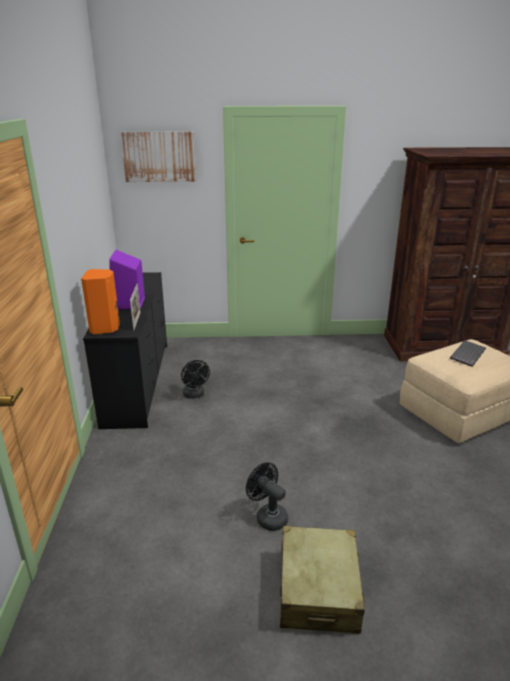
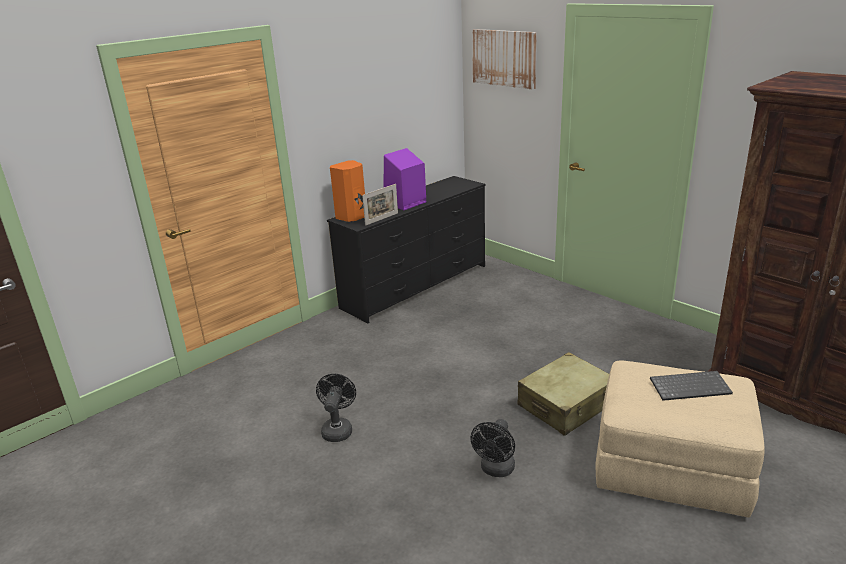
camera: 50 degrees right, 0 degrees up
black fan [181,360,210,399] -> black fan moved to [470,419,515,477]
beige suitcase [280,526,365,634] -> beige suitcase moved to [518,352,609,436]

